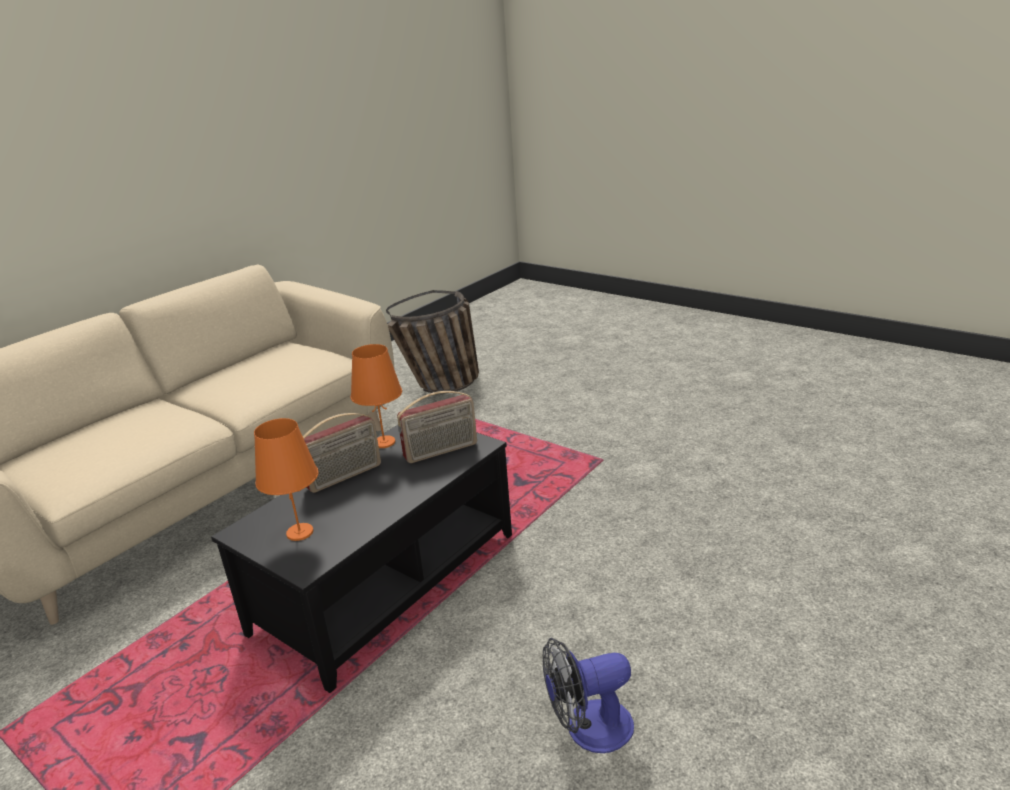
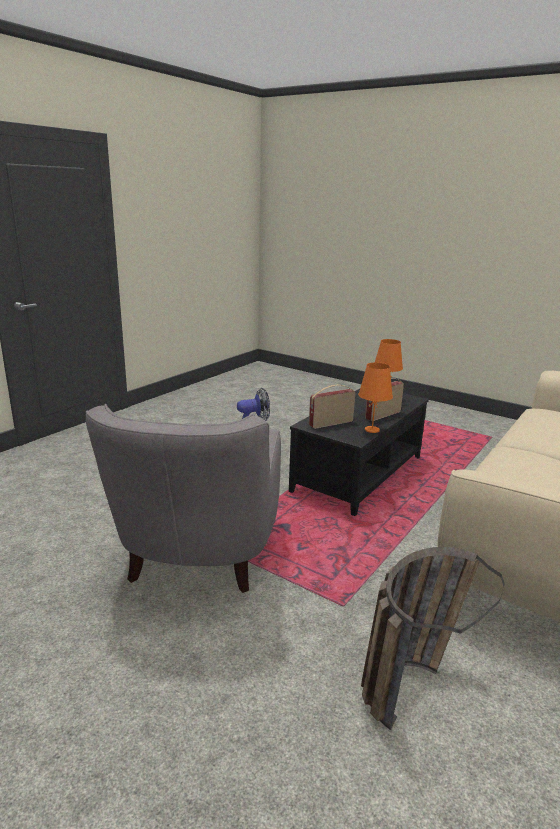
camera: 175 degrees right, 5 degrees down
none -> grey armchair [86,404,281,593]

